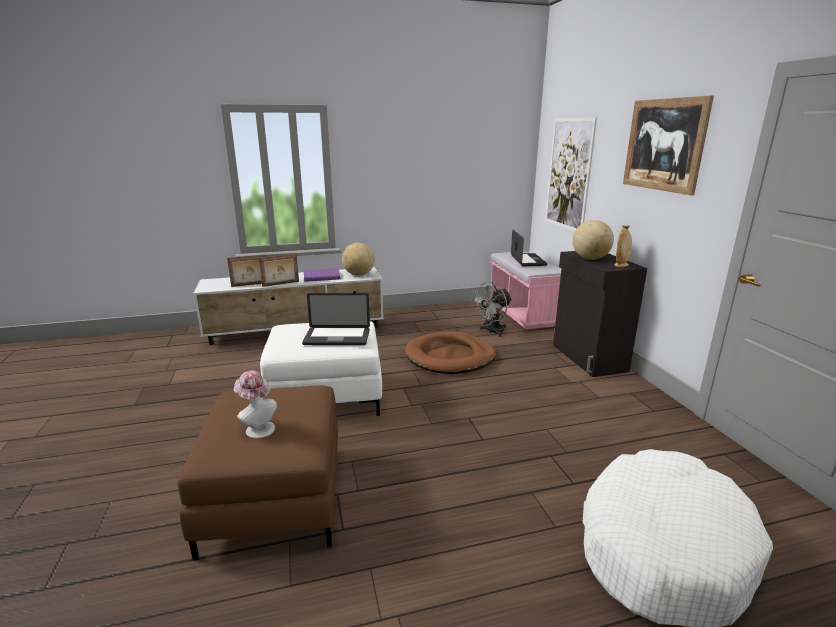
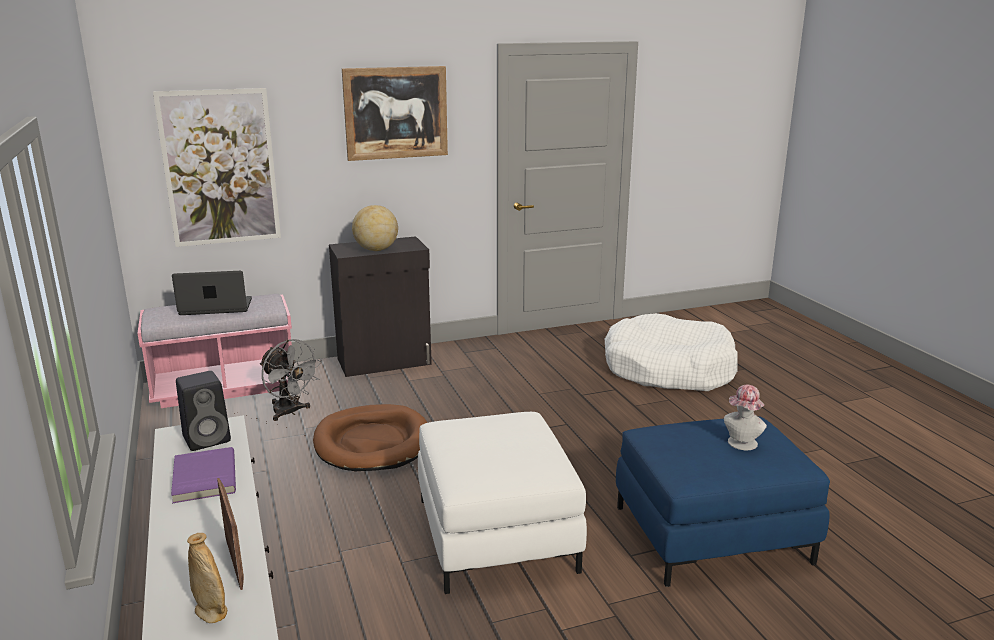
camera: 95 degrees left, 0 degrees up
brown ottoman [177,386,338,560] -> blue ottoman [616,416,830,587]
picture frame [259,254,299,287] -> none
laptop [302,293,370,345] -> none
globe [342,243,375,276] -> black speaker [176,371,231,451]
beige vase [614,225,632,267] -> beige vase moved to [187,533,227,623]

